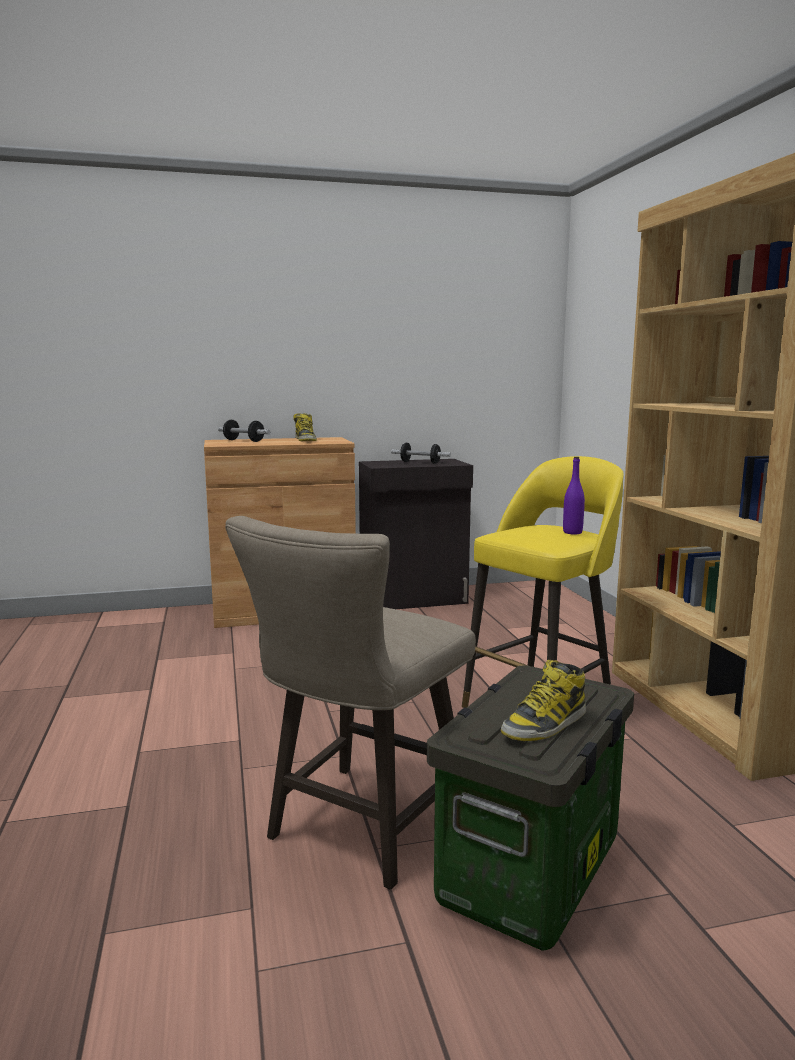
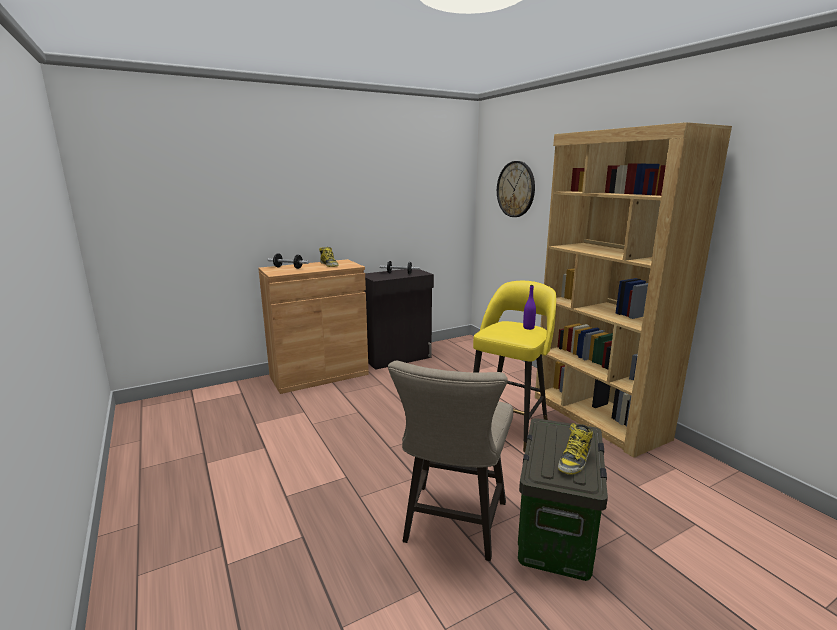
camera: 15 degrees left, 5 degrees up
none -> wall clock [497,161,535,217]

